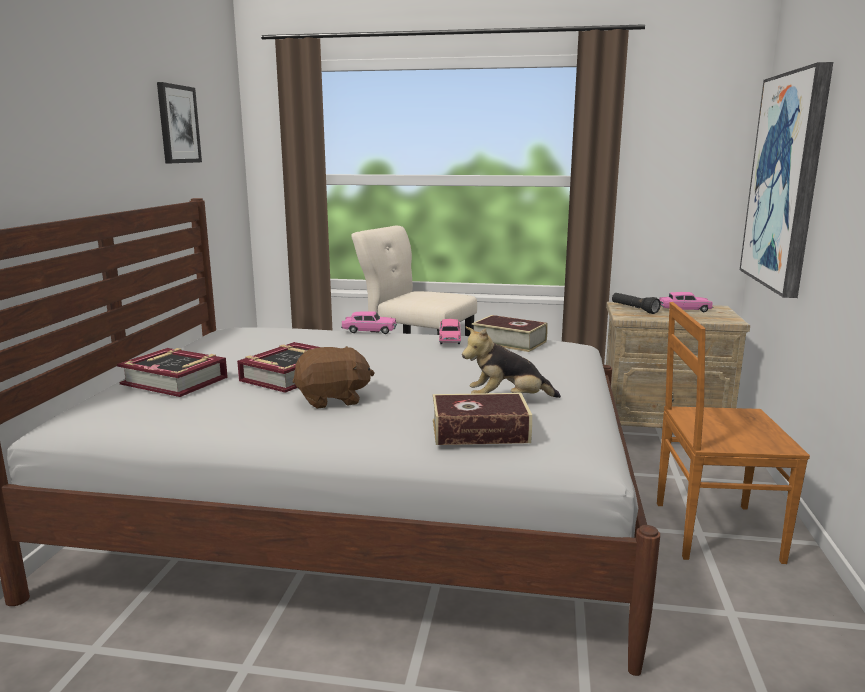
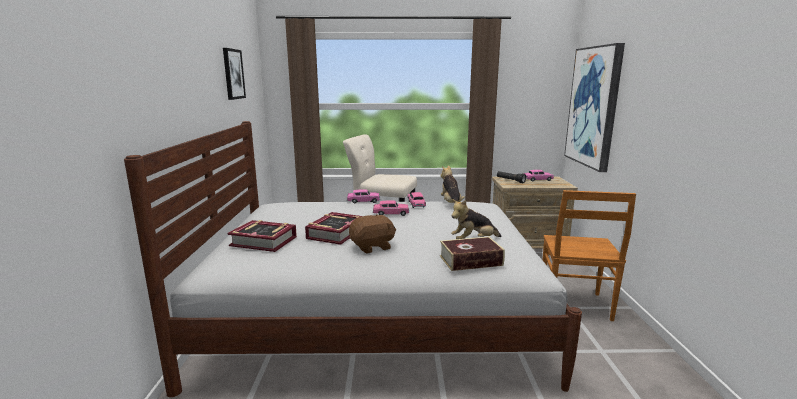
camera: 10 degrees left, 0 degrees up
book [472,315,548,352] -> plush toy [440,165,465,204]
brown chair [657,302,810,564] -> brown chair turned 75 degrees counterclockwise [543,190,636,321]
none -> pink toy car [373,200,410,216]

